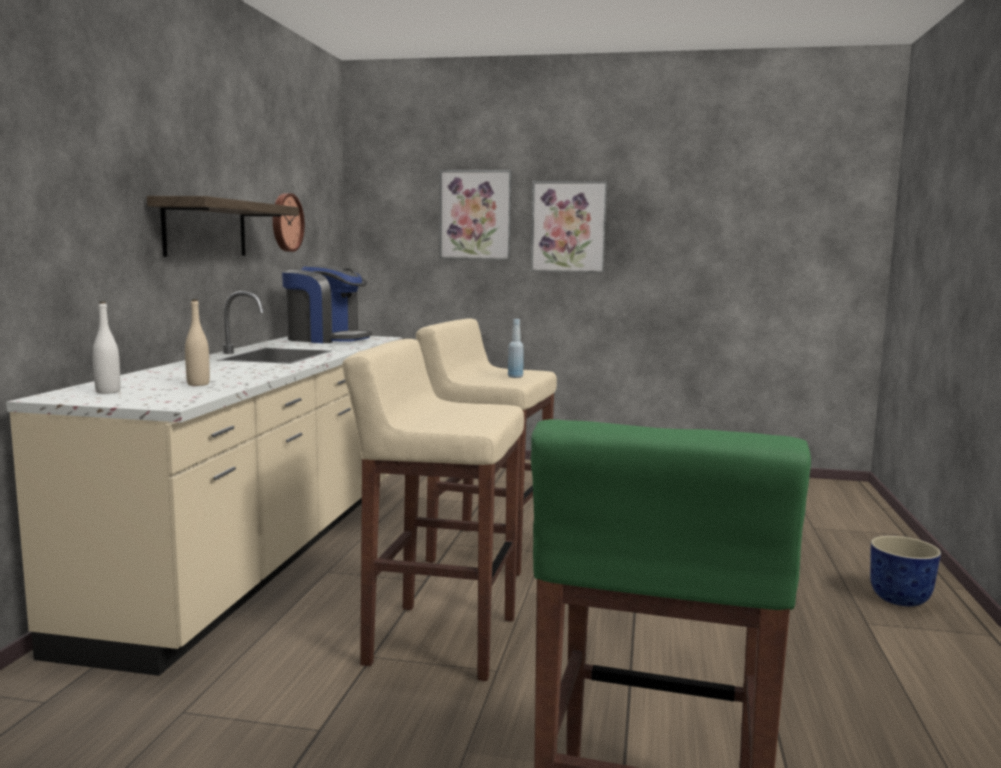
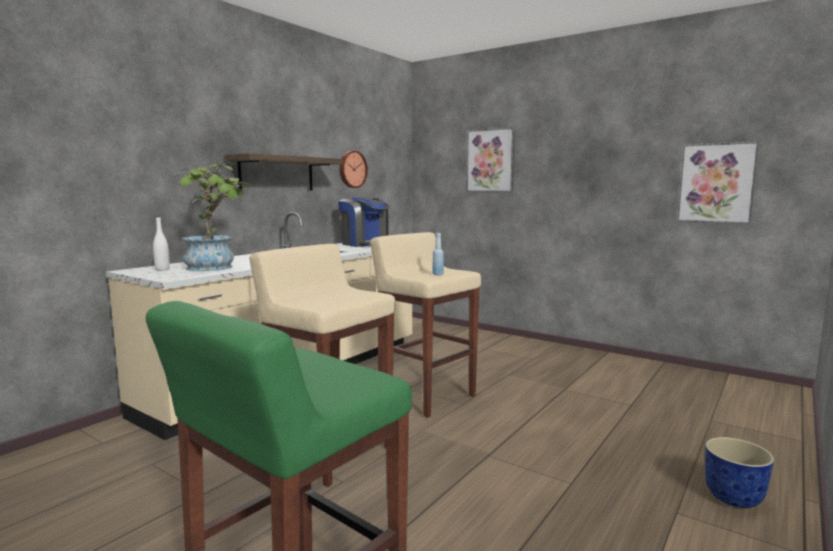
camera: 25 degrees right, 0 degrees up
beige bottle [185,299,210,386] -> potted plant [174,162,250,271]
picture [531,181,607,273] -> picture moved to [677,141,759,224]

